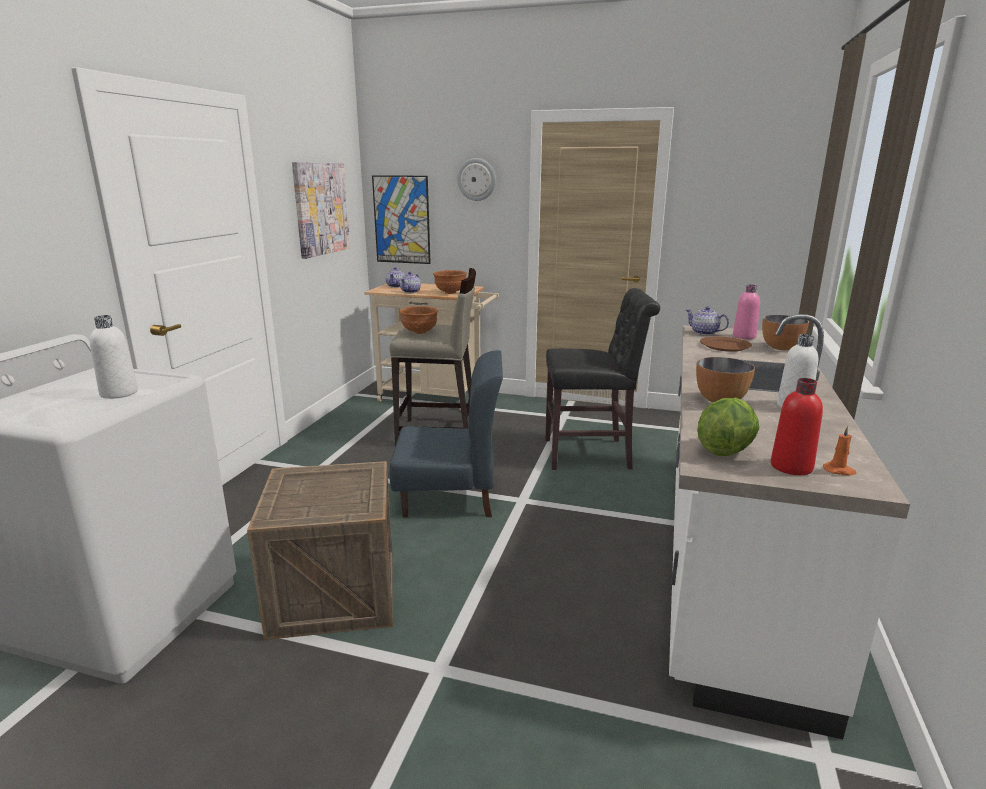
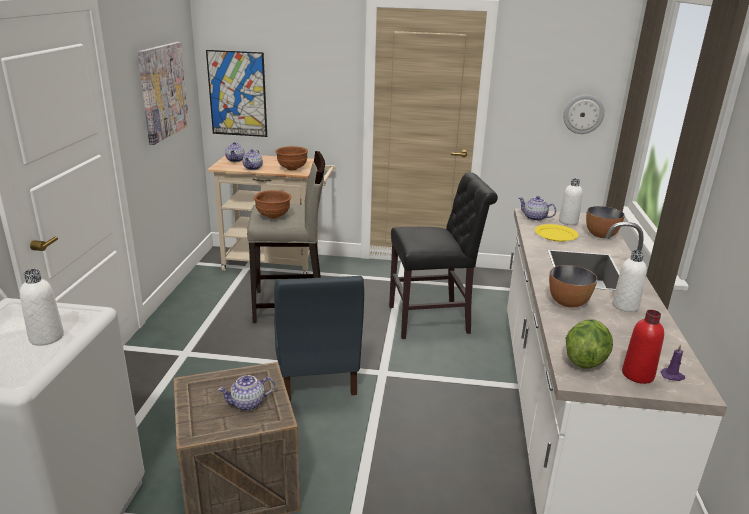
camera: 10 degrees left, 5 degrees up
blue chair [390,350,503,517] -> blue chair turned 90 degrees clockwise [274,276,364,401]
wall clock [457,158,496,201] -> wall clock moved to [563,95,605,134]
brown plate [700,336,752,352] -> yellow plate [535,224,578,242]
pink bottle [733,285,760,339] -> white bottle [559,178,583,225]
orange candle [823,426,856,476] -> purple candle [660,344,685,381]
none -> teapot [218,375,275,411]

